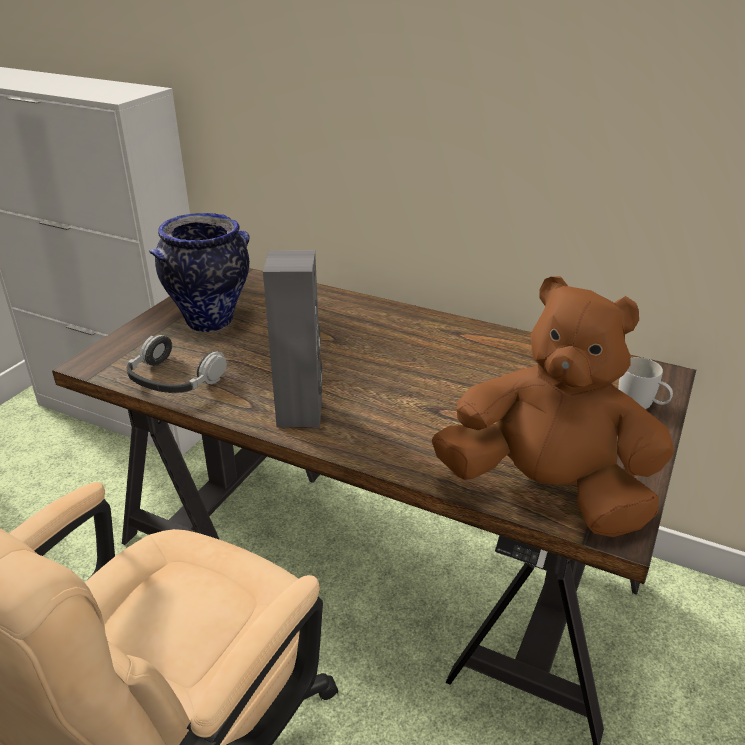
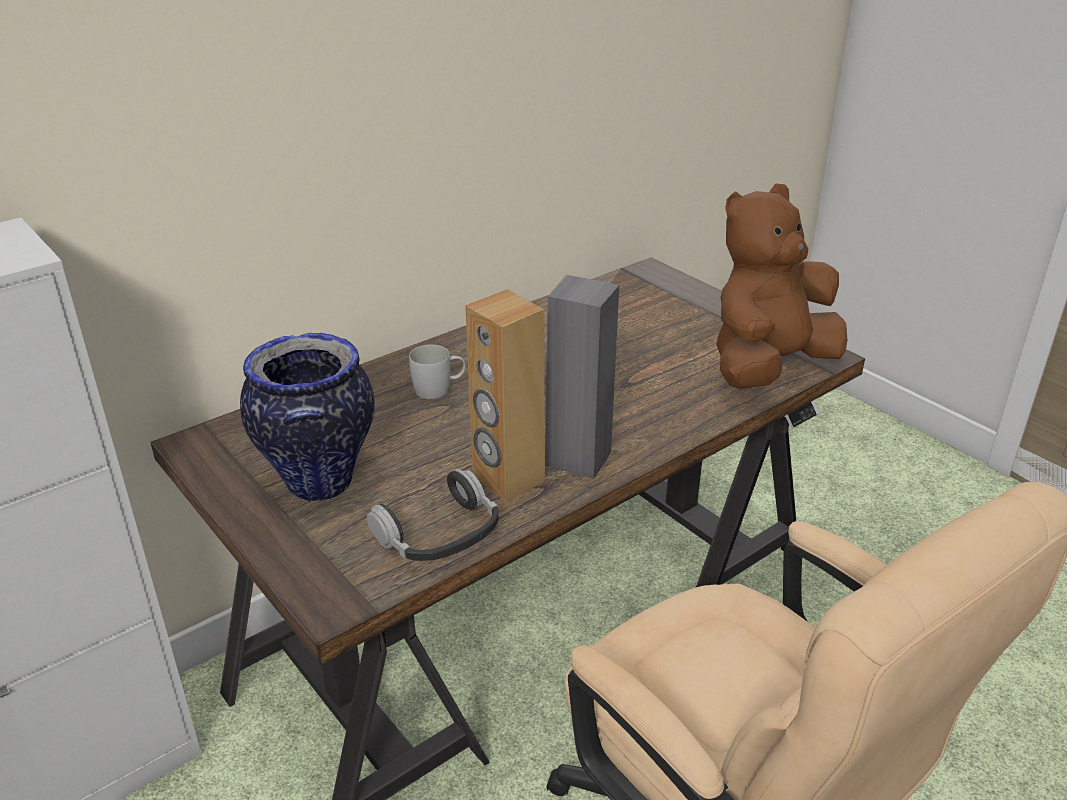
camera: 65 degrees left, 0 degrees up
white mug [618,357,673,409] -> white mug moved to [409,344,465,399]
none -> brown speaker [465,289,545,502]

